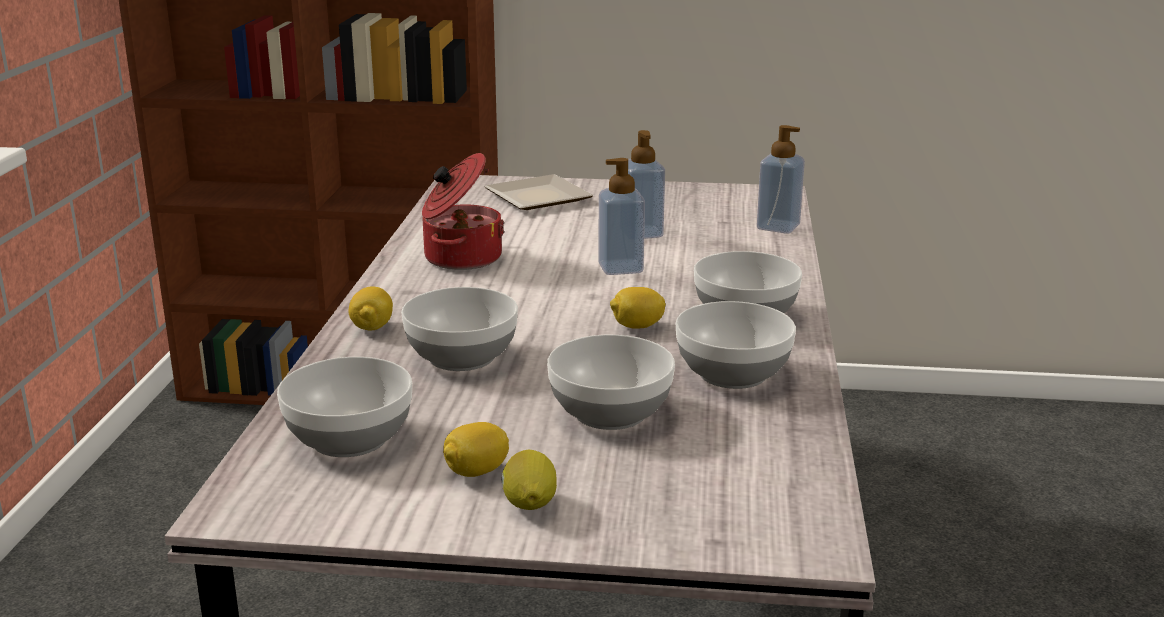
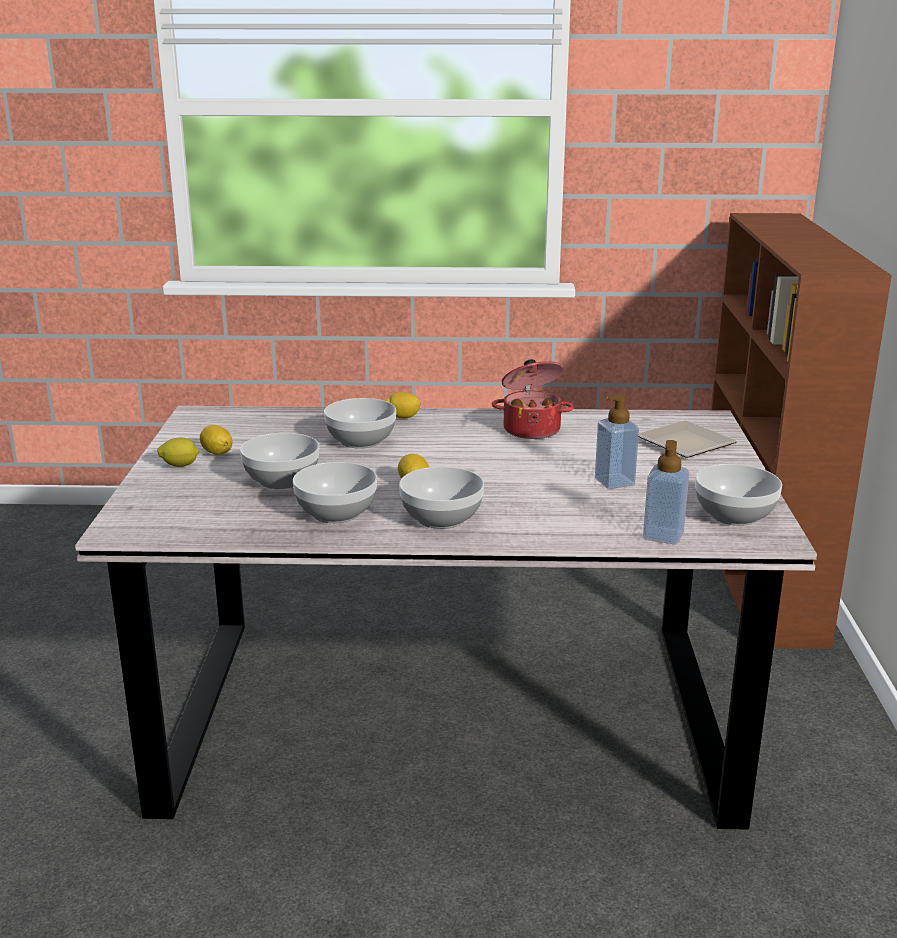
camera: 85 degrees right, 0 degrees up
bowl [277,357,412,457] -> bowl moved to [695,464,782,526]
soap dispenser [598,158,645,275] -> none

